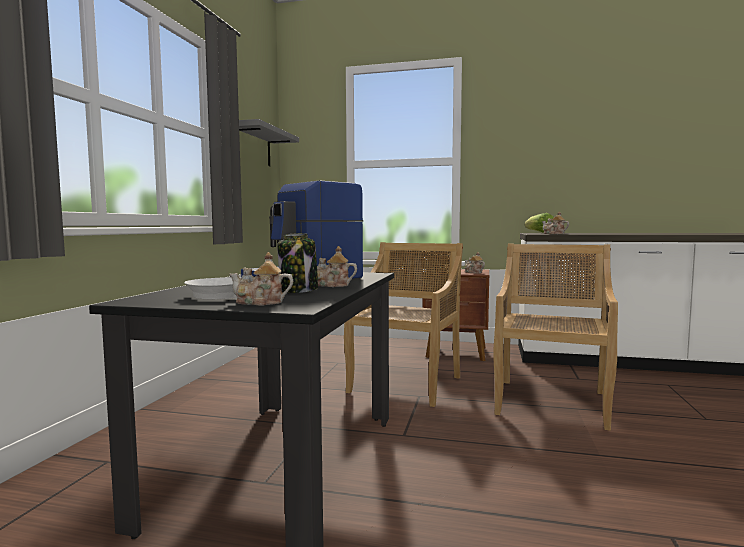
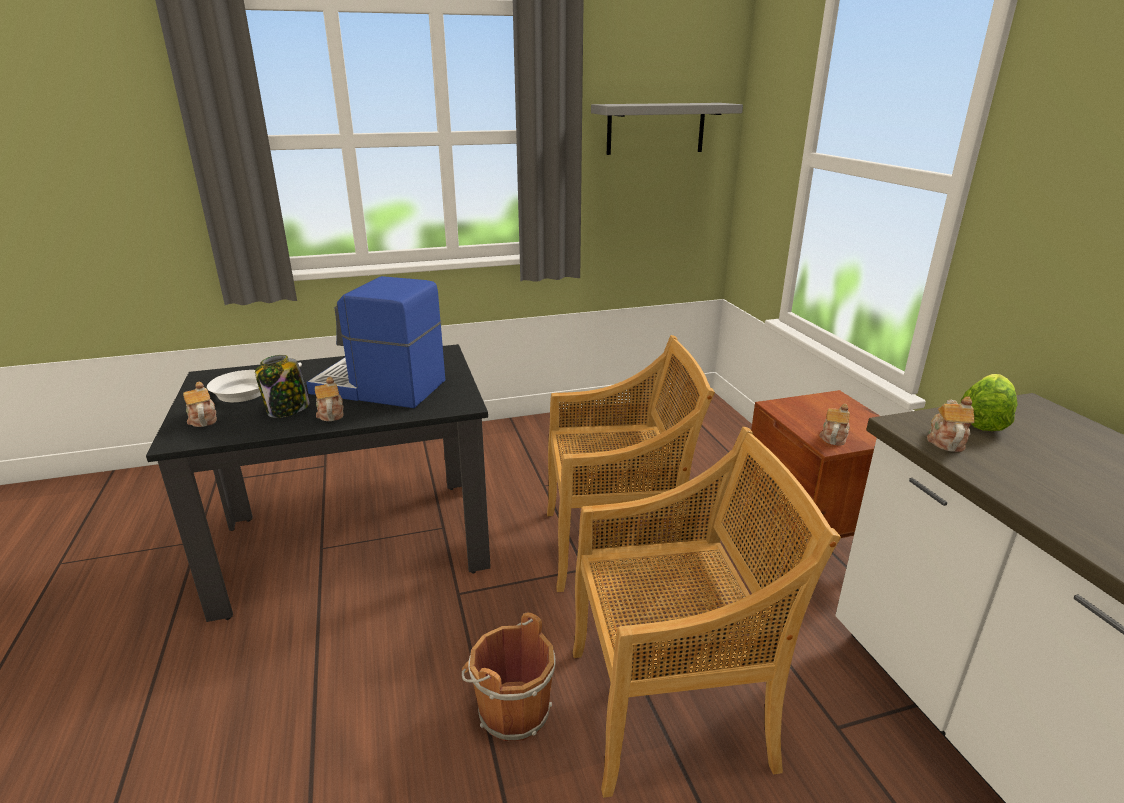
camera: 60 degrees right, 20 degrees up
none -> brown bucket [462,612,556,741]

